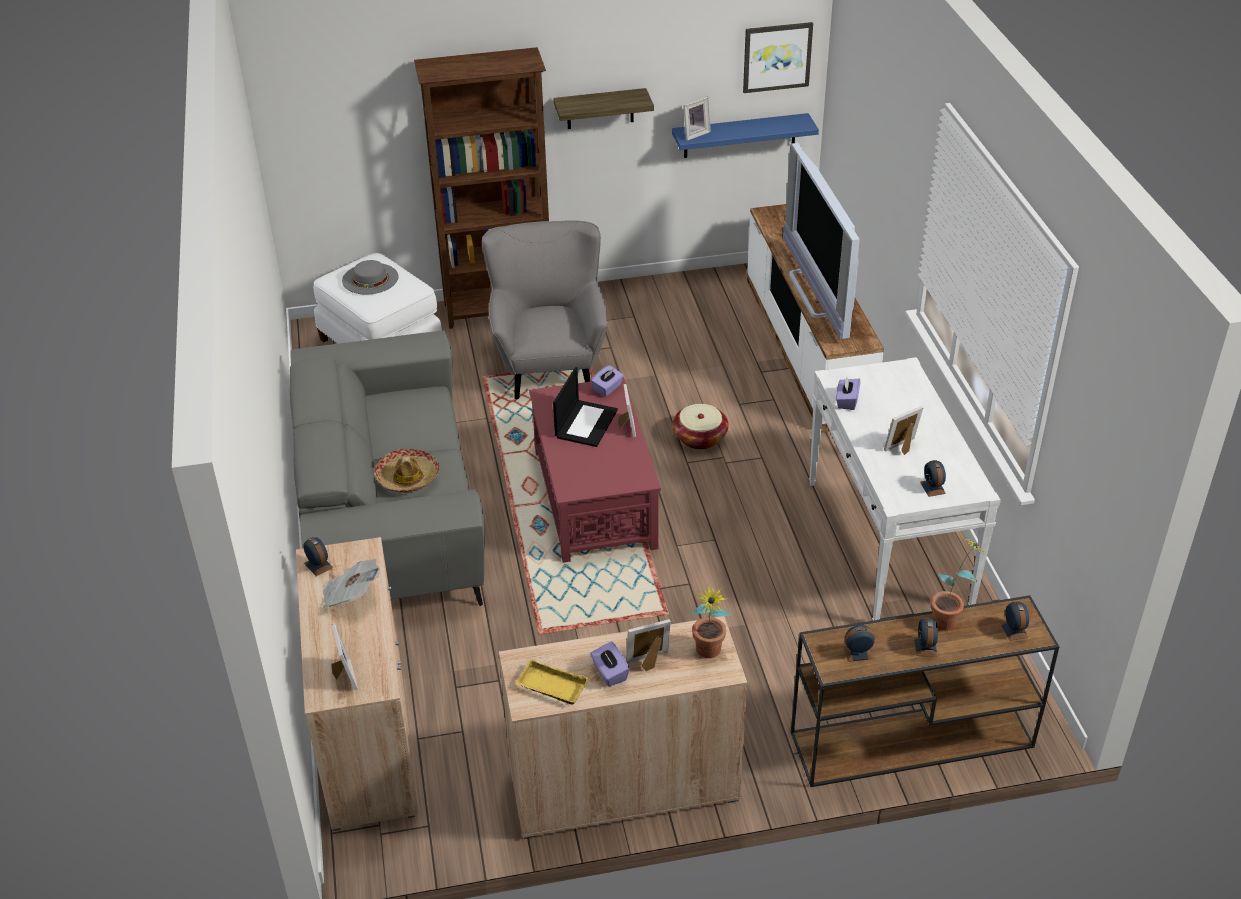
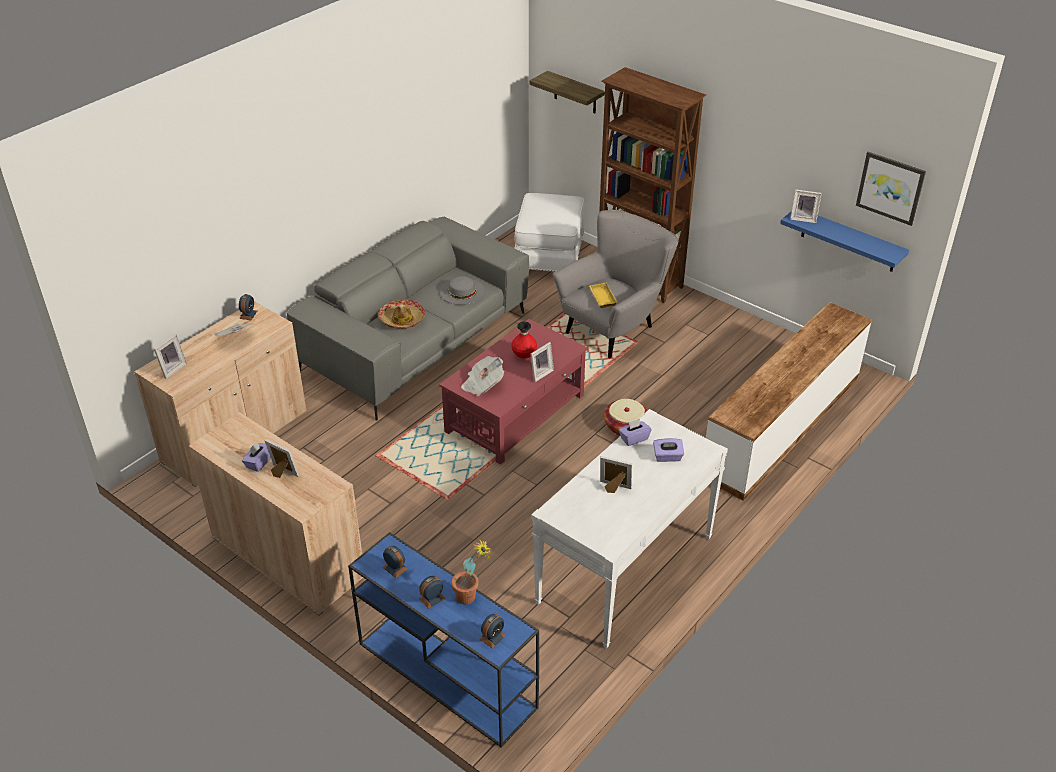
camera: 50 degrees right, 0 degrees up
grey hat [342,260,398,295] -> grey hat moved to [439,276,485,305]
yellow tray [515,659,589,705] -> yellow tray moved to [589,282,618,308]
shelf [553,88,654,129] -> shelf moved to [529,71,605,113]
laptop [553,367,618,447] -> red vase [511,321,537,359]
purple tissue box [591,365,624,397] -> purple tissue box moved to [653,438,684,462]
potted plant [690,585,731,658] -> none
television [783,143,860,339] -> none
brown console table [791,595,1059,787] -> blue console table [348,532,539,747]
alarm clock [920,460,946,497] -> none
none -> newspaper [461,356,504,396]

